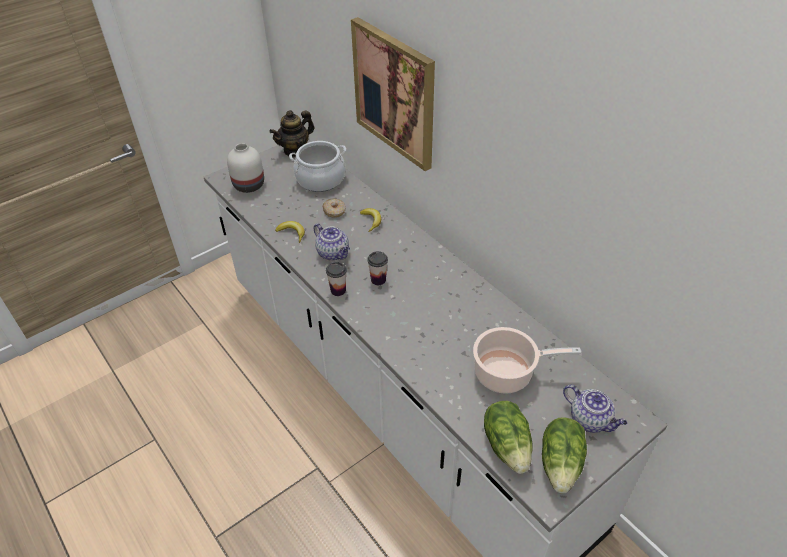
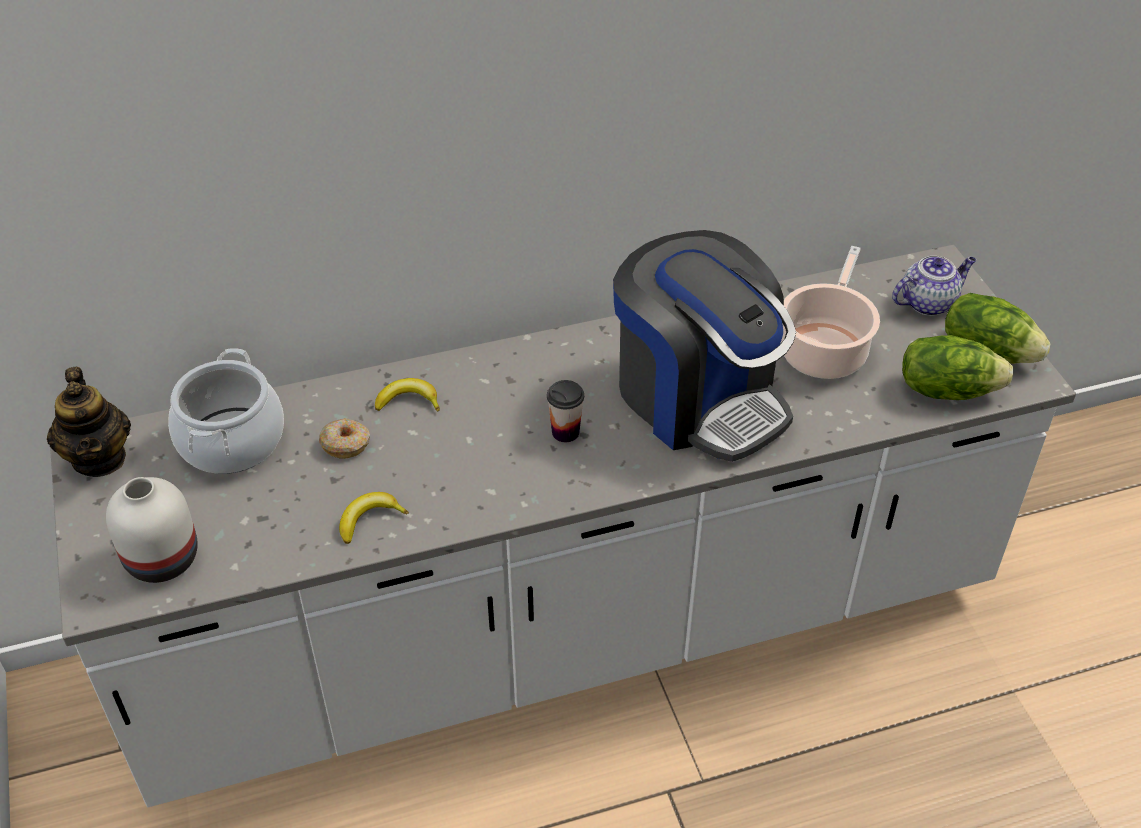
camera: 70 degrees left, 0 degrees up
teapot [313,223,350,261] -> none
cup [326,262,347,296] -> none
picture [351,17,435,171] -> none
none -> coffee machine [613,230,796,462]

